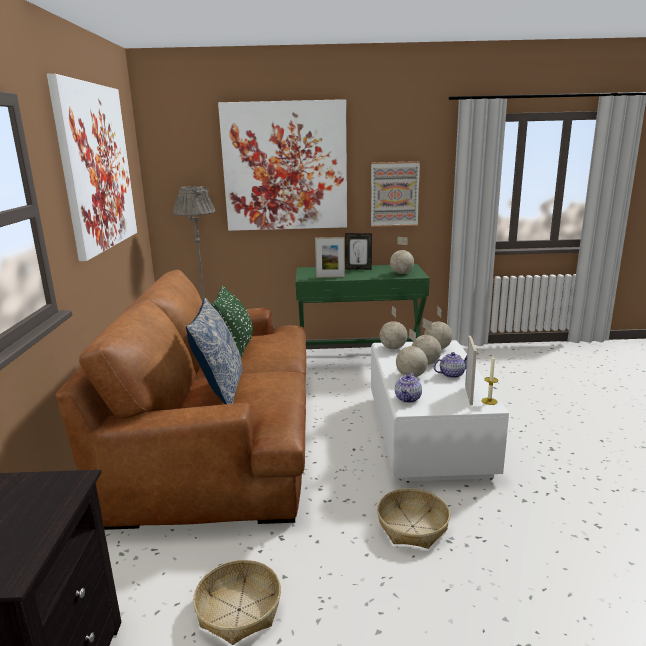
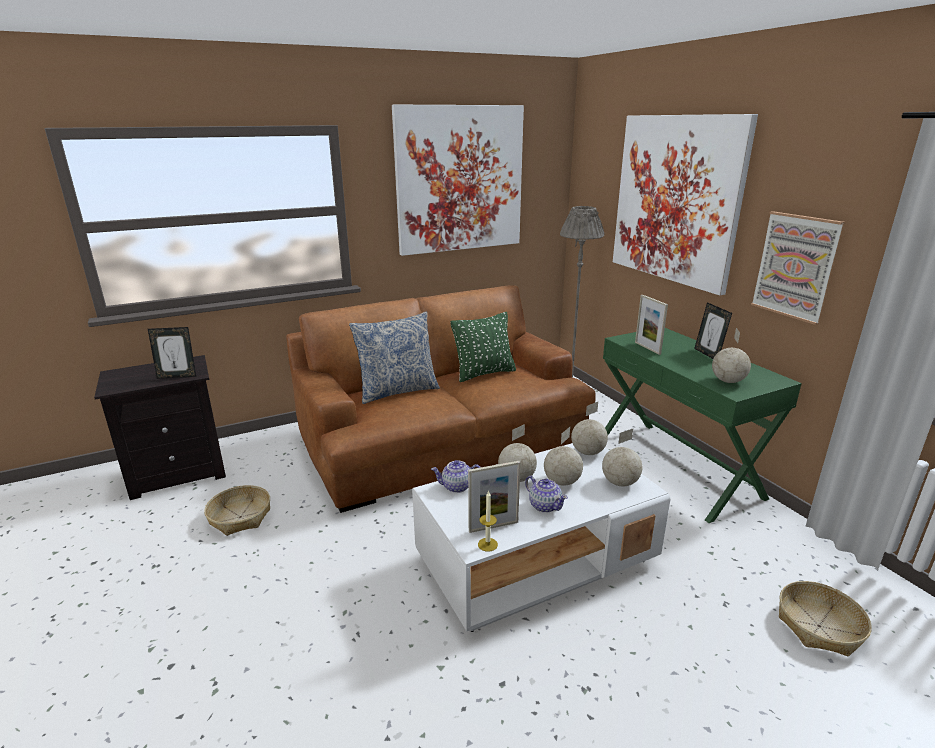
camera: 65 degrees right, 5 degrees up
basket [377,488,450,549] -> basket moved to [779,581,871,657]
none -> picture frame [148,327,196,379]

